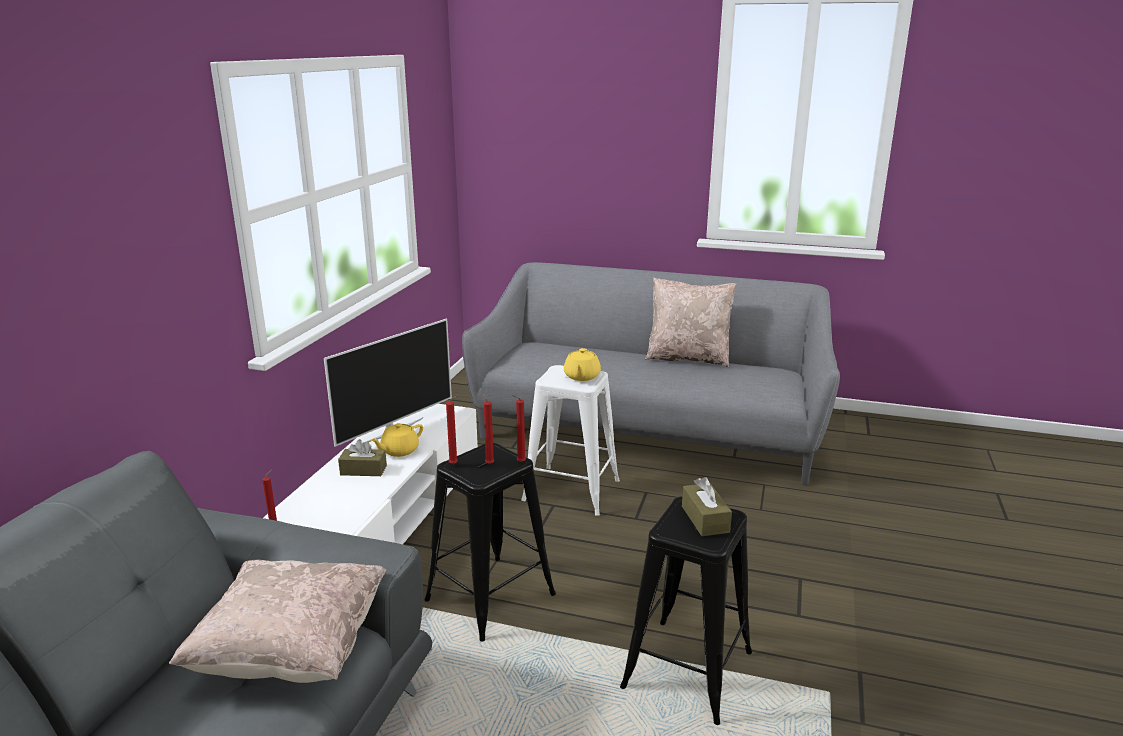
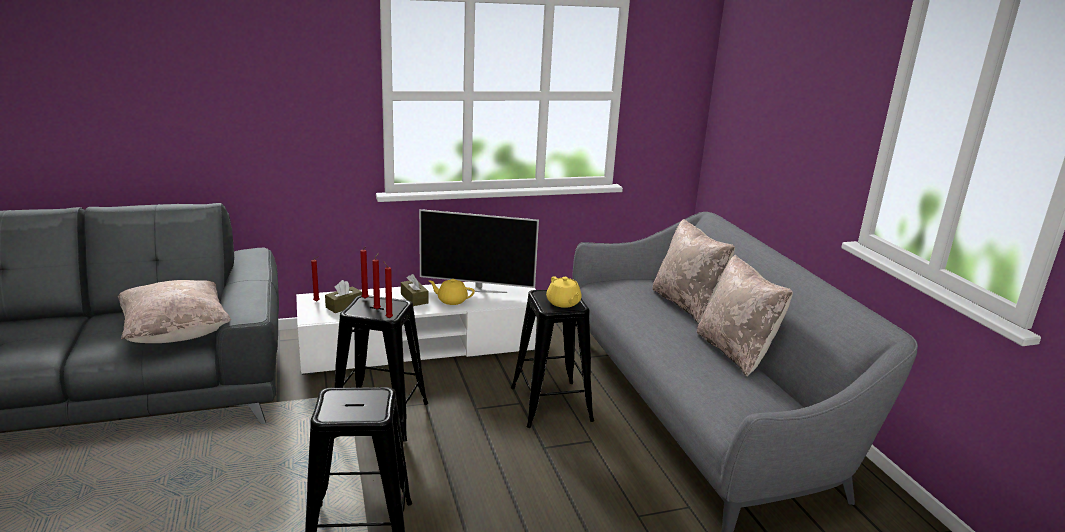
camera: 55 degrees right, 0 degrees up
white stool [521,365,620,516] -> black stool [511,290,594,428]
yellow teapot [564,348,601,381] -> yellow teapot turned 90 degrees counterclockwise [546,276,582,308]
brown tissue box [682,477,732,536] -> brown tissue box moved to [325,280,362,313]
none -> beige pillow [652,219,735,323]

